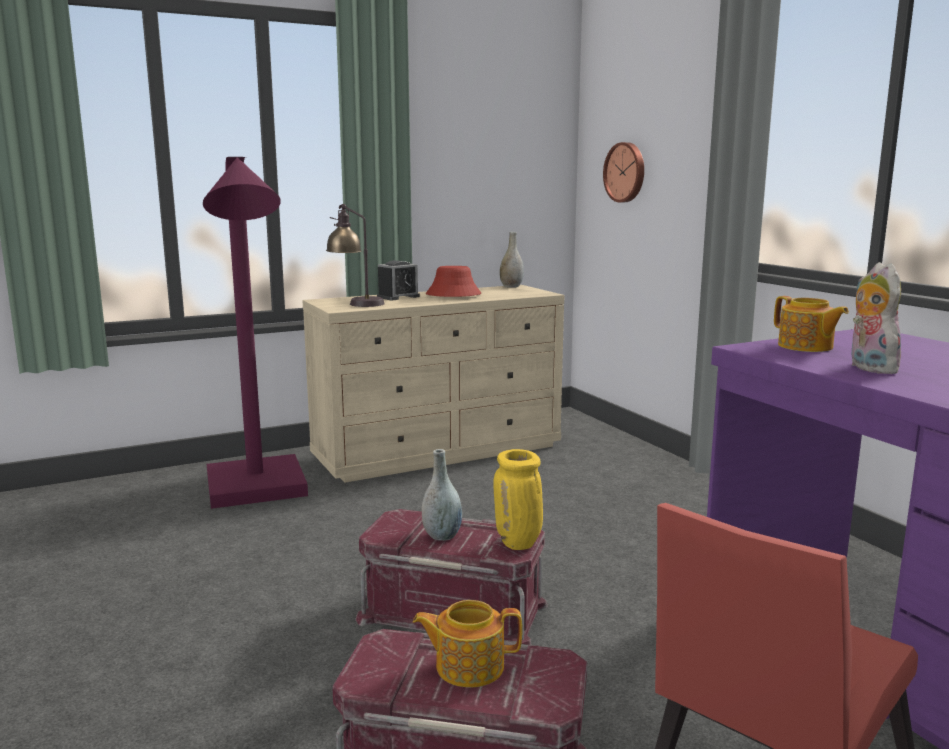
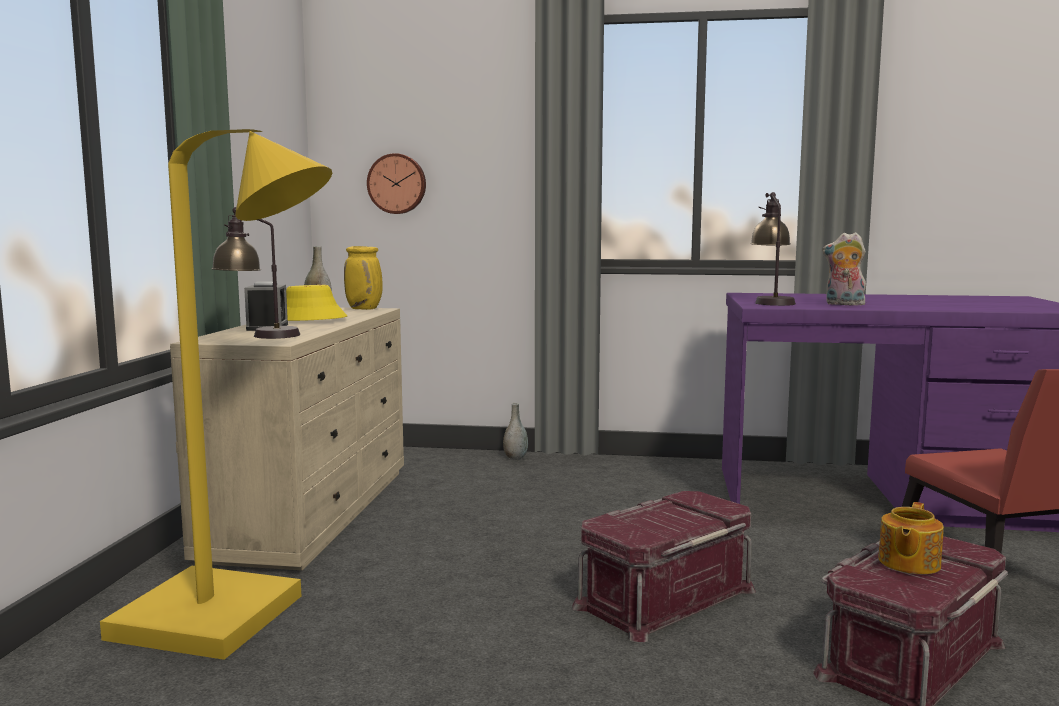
camera: 55 degrees left, 5 degrees down
purple floor lamp [203,157,308,509] -> yellow floor lamp [100,129,332,660]
grey vase [422,449,462,541] -> grey vase moved to [503,403,528,460]
red hat [426,266,481,297] -> yellow hat [286,285,347,321]
yellow vase [494,449,543,550] -> yellow vase moved to [344,246,383,310]
teapot [774,296,849,352] -> table lamp [750,192,796,306]

